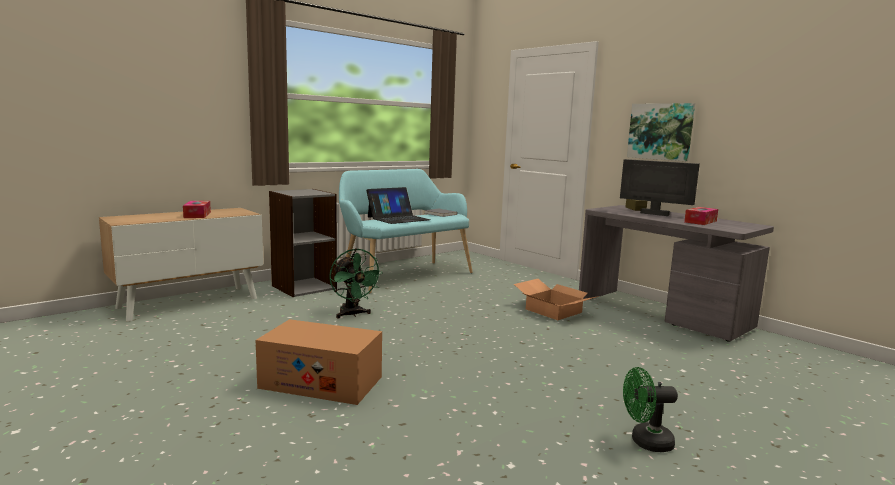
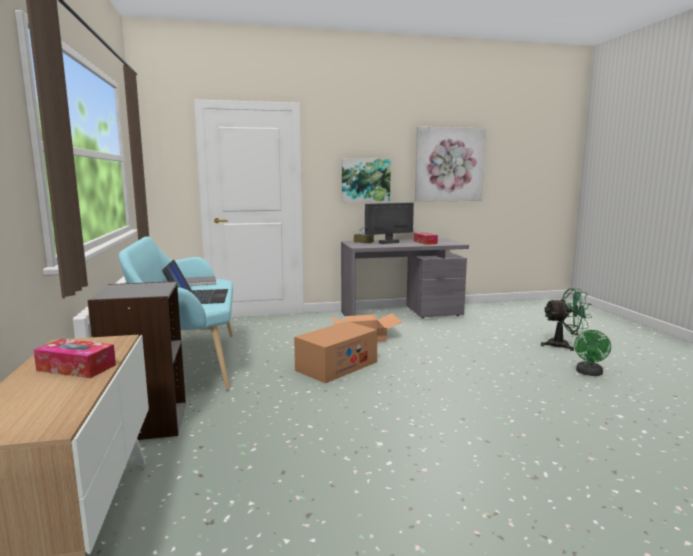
camera: 60 degrees left, 0 degrees up
cardboard box [256,319,382,405] -> cardboard box moved to [294,321,377,383]
green fan [329,248,383,318] -> green fan moved to [541,289,592,351]
none -> picture [415,127,486,202]

